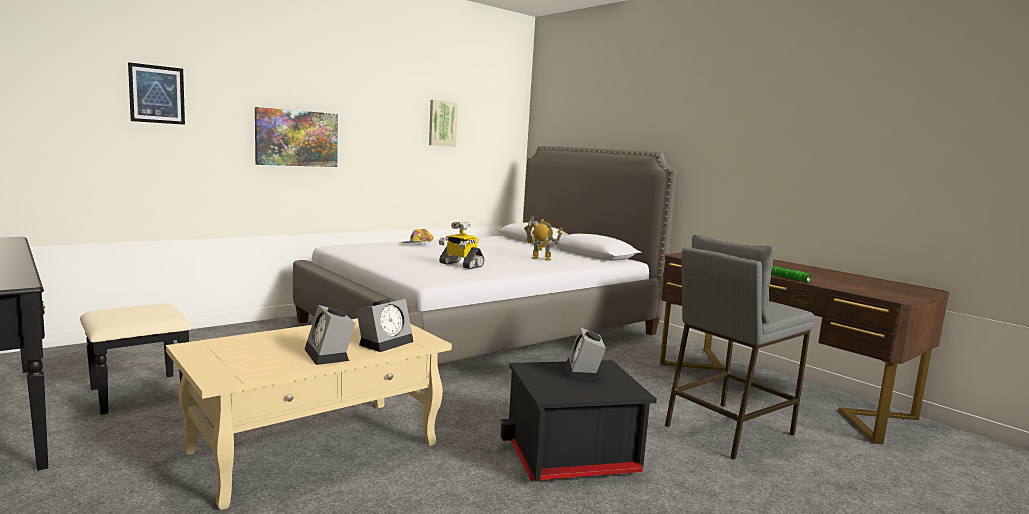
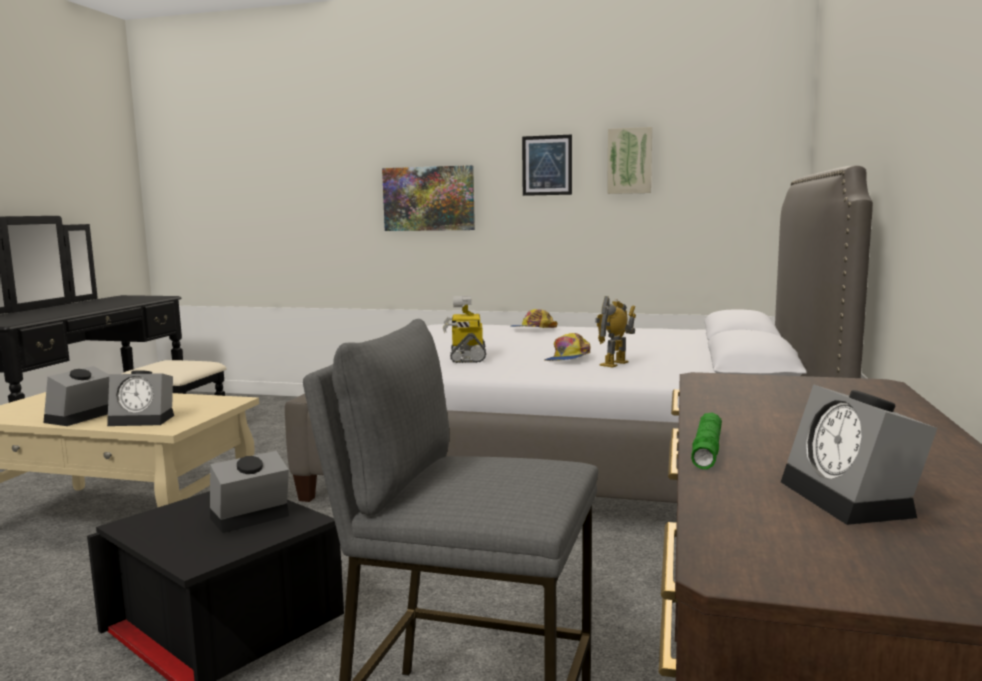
camera: 55 degrees right, 0 degrees up
picture [128,62,185,125] -> picture moved to [522,135,572,196]
toy robot [524,216,563,261] -> toy robot turned 120 degrees counterclockwise [595,296,636,368]
none -> cap [545,333,590,361]
none -> alarm clock [781,384,937,525]

